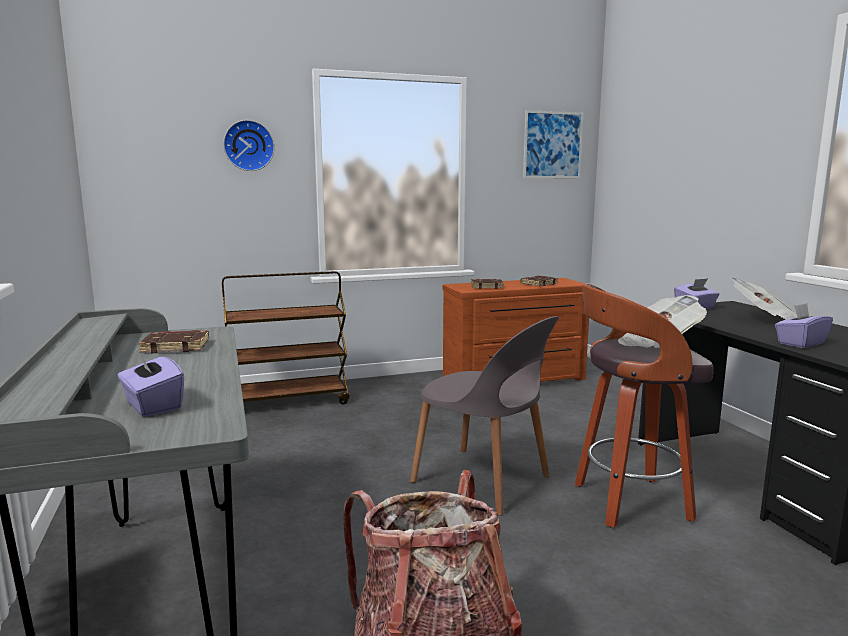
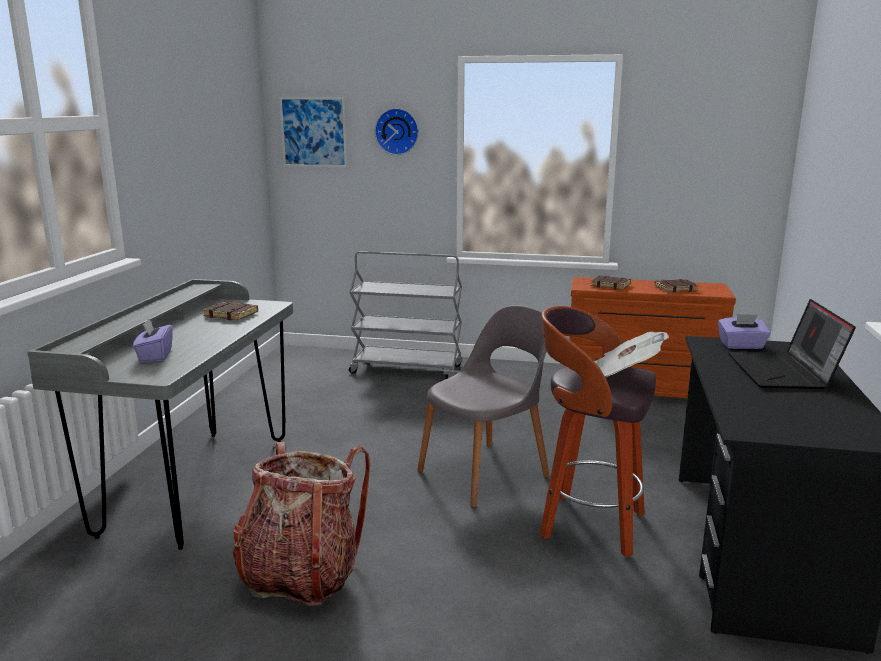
camera: 30 degrees right, 5 degrees up
brown cart [222,271,350,405] -> grey cart [349,251,463,379]
grey chair [410,316,559,516] -> grey chair turned 105 degrees counterclockwise [417,305,550,507]
picture [523,110,583,178] -> picture moved to [279,97,347,168]
newspaper [730,276,798,319] -> laptop [728,299,856,389]
purple tissue box [775,303,833,348] -> none

